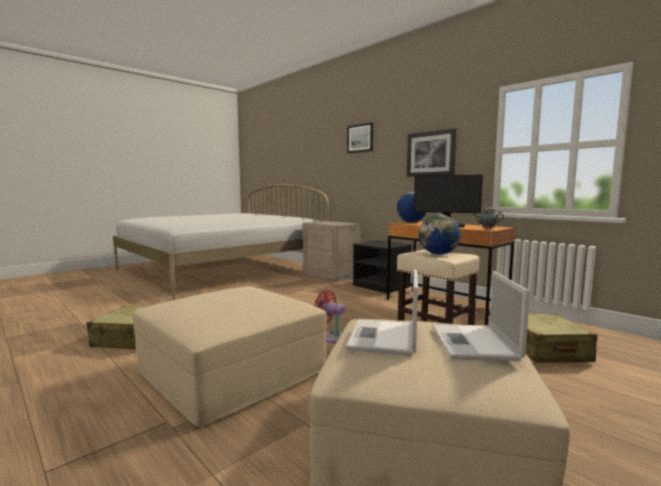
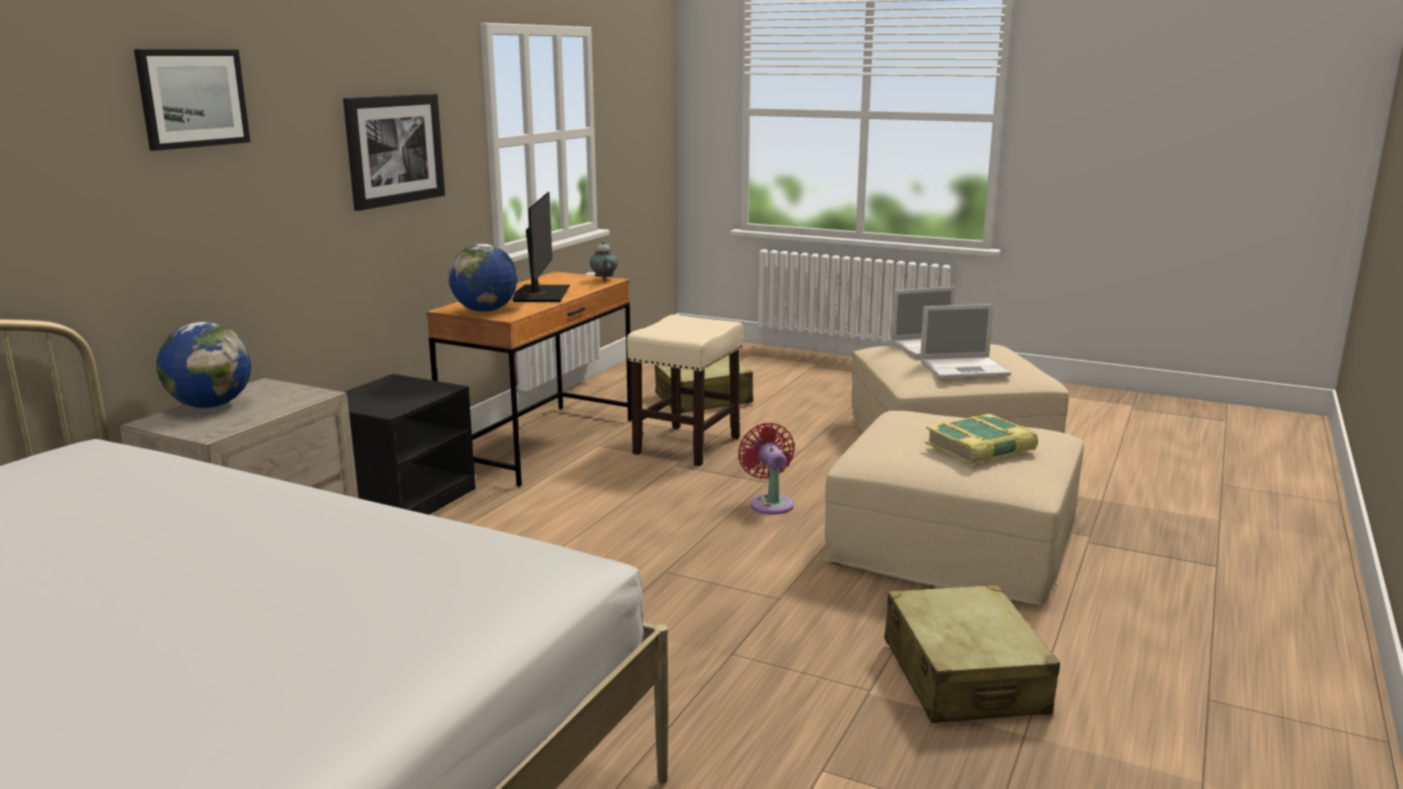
camera: 110 degrees left, 10 degrees up
red fan [314,290,345,343] -> red fan turned 150 degrees clockwise [738,423,795,515]
globe [419,214,461,255] -> globe moved to [156,322,251,408]
none -> book [925,414,1038,464]

